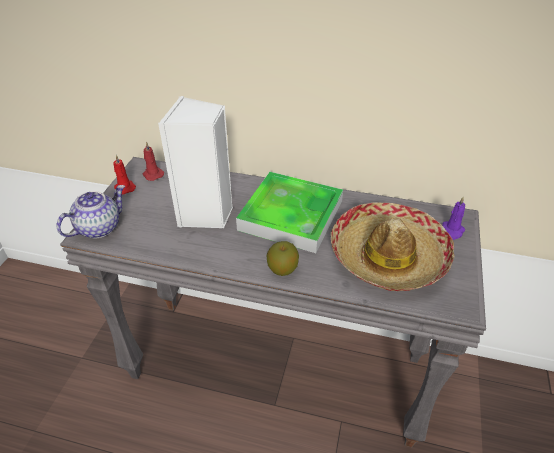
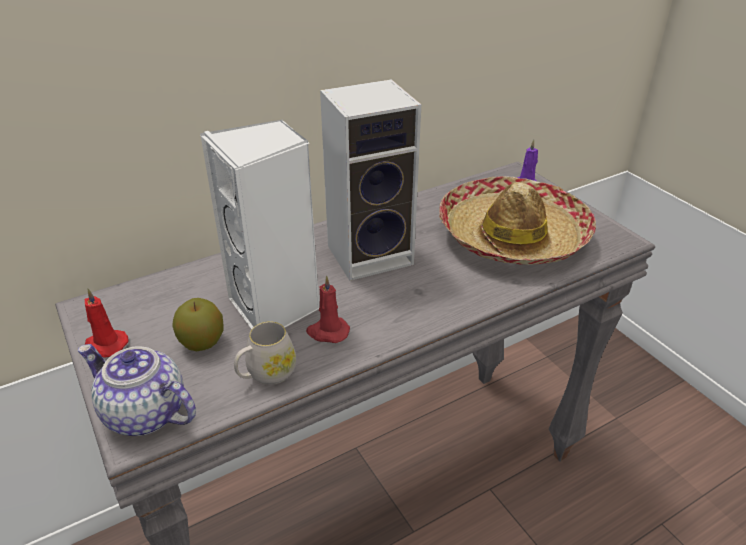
camera: 45 degrees left, 5 degrees down
teapot [57,185,125,238] -> teapot turned 60 degrees counterclockwise [78,344,196,436]
red candle [143,142,164,181] -> red candle moved to [306,275,350,343]
tray [236,172,343,253] -> speaker [320,79,421,281]
apple [266,241,299,276] -> apple moved to [172,298,224,351]
none -> white mug [234,321,296,385]

